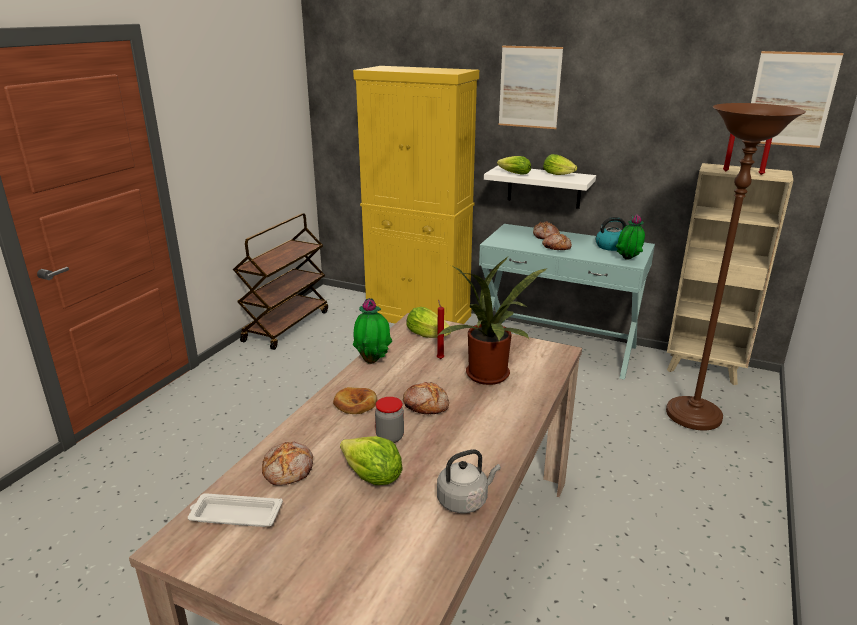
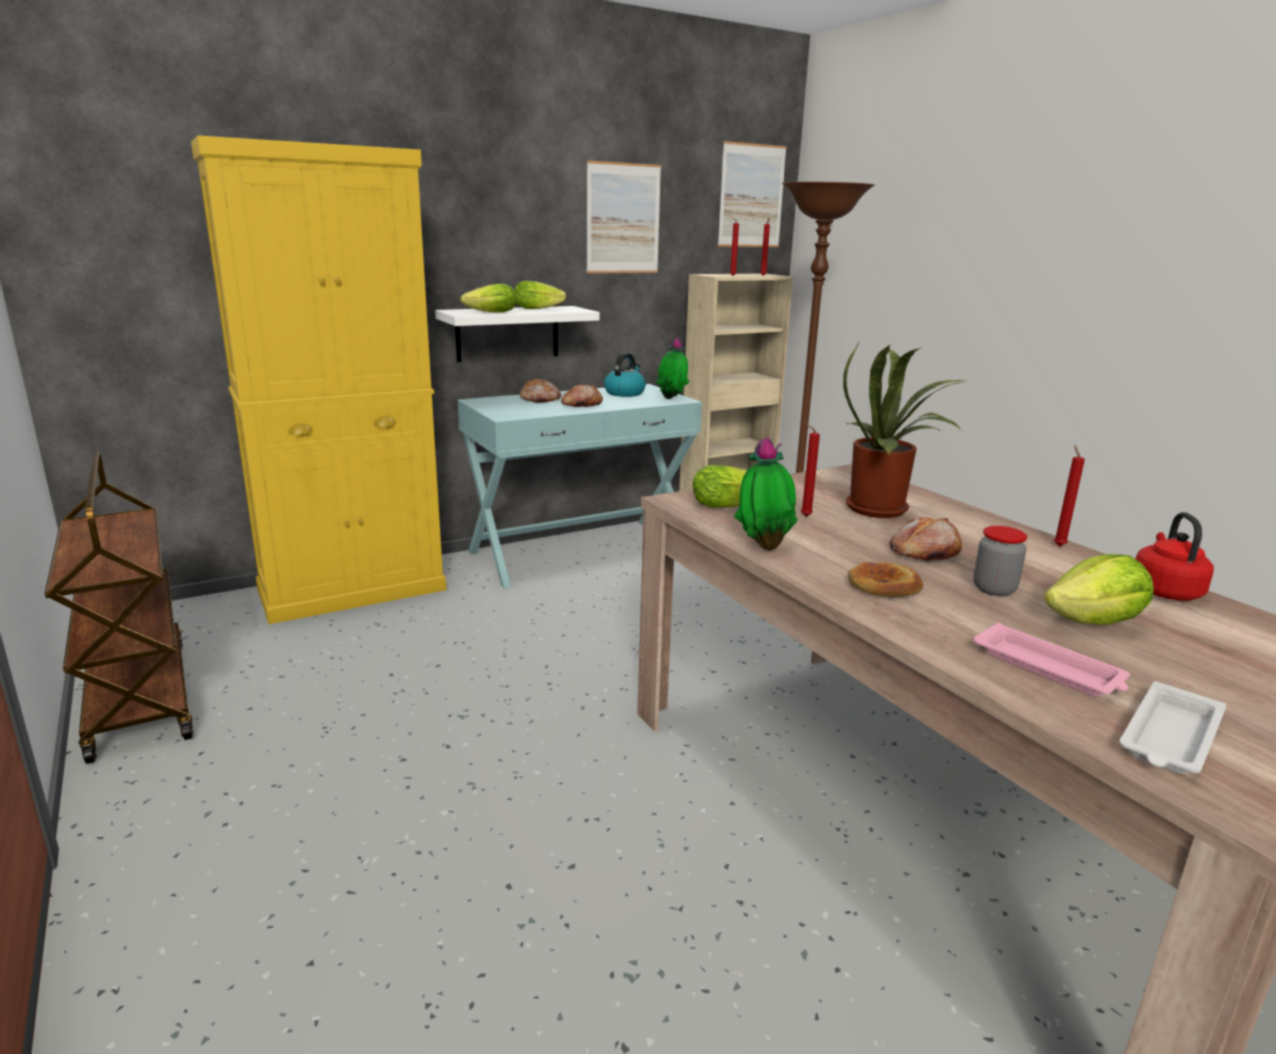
camera: 55 degrees left, 5 degrees down
bread [262,442,313,486] -> pink tray [973,623,1130,697]
grey kettle [437,449,501,513] -> red kettle [1135,512,1214,601]
picture [499,46,563,129] -> picture moved to [586,160,661,273]
none -> red candle [1054,445,1085,546]

